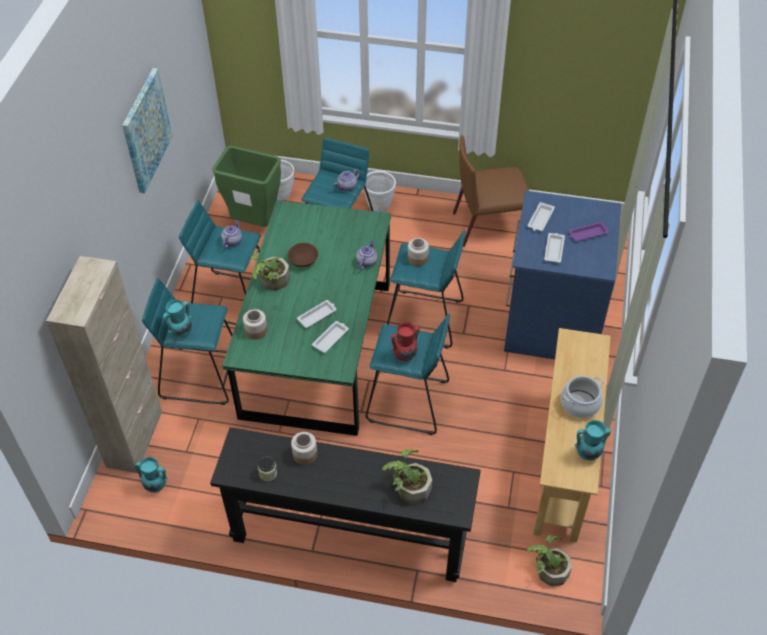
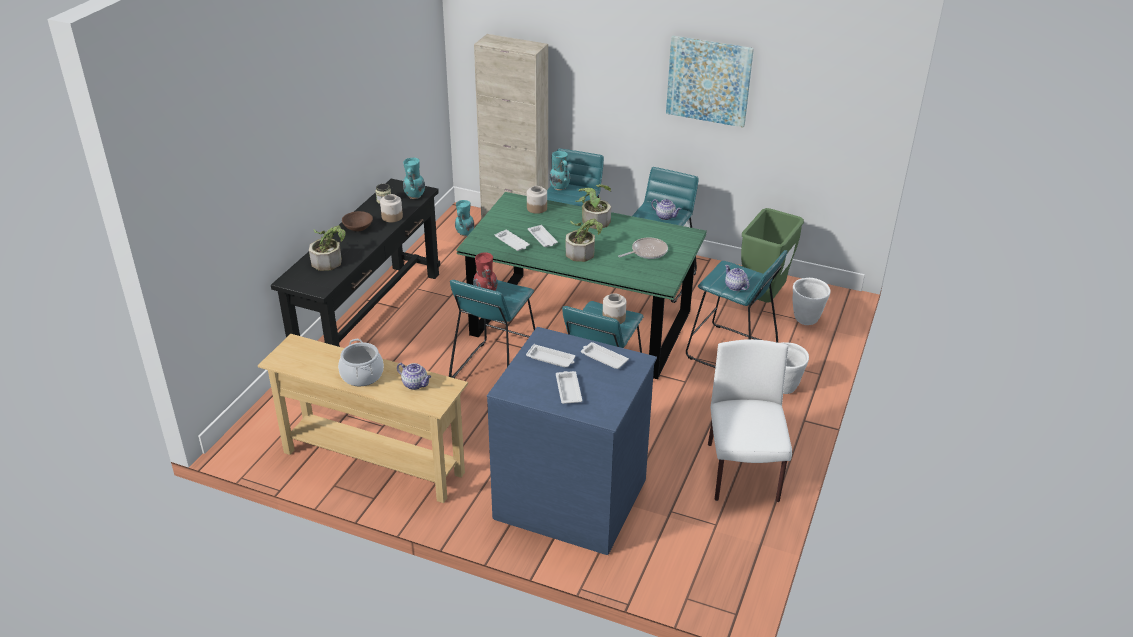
camera: 100 degrees right, 15 degrees down
brown bowl [288,243,318,267] -> brown bowl moved to [342,211,373,231]
teapot [356,240,377,270] -> teapot moved to [397,363,431,390]
brown chair [453,135,529,247] -> white chair [708,339,792,502]
potted plant [527,535,572,586] -> potted plant moved to [566,219,603,262]
purple tray [569,221,609,241] -> white tray [556,371,582,404]
turquoise vase [575,420,611,461] -> turquoise vase moved to [403,158,425,199]
none -> frying pan [618,238,668,259]

